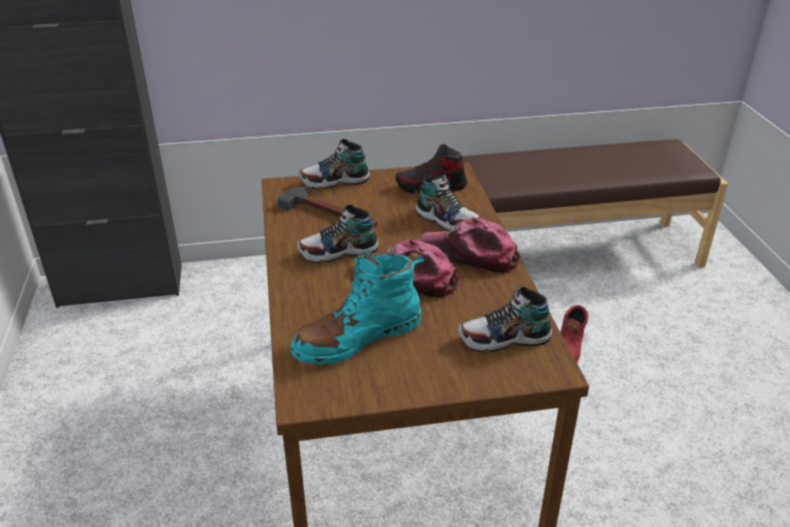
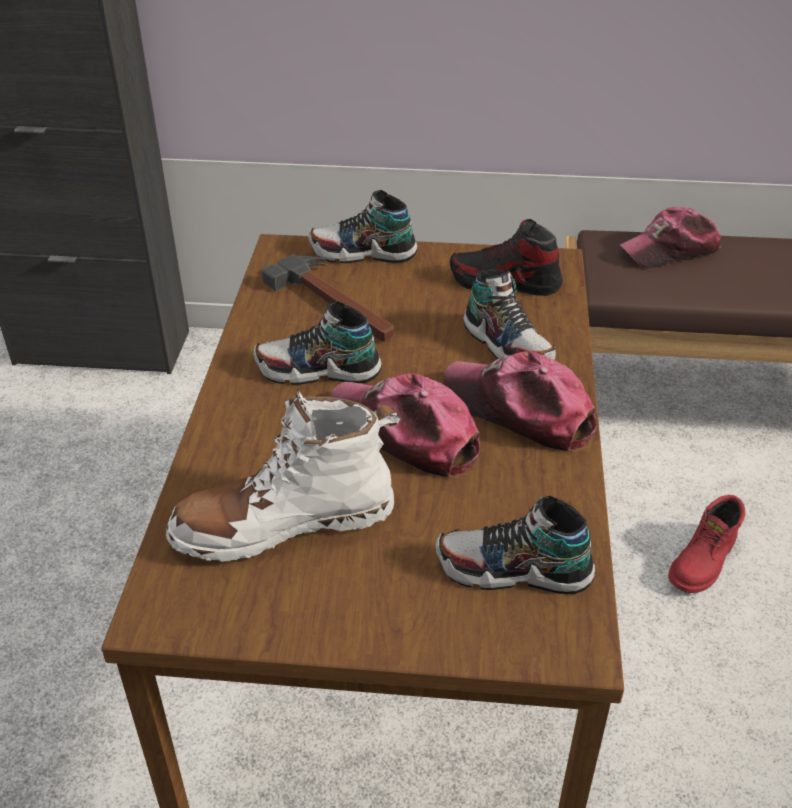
camera: 15 degrees right, 5 degrees up
turquoise boot [291,249,424,365] -> white boot [166,389,401,562]
none -> cap [619,207,721,268]

